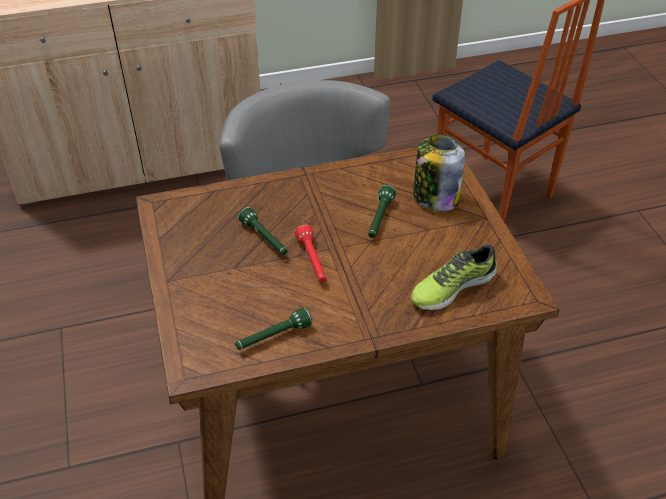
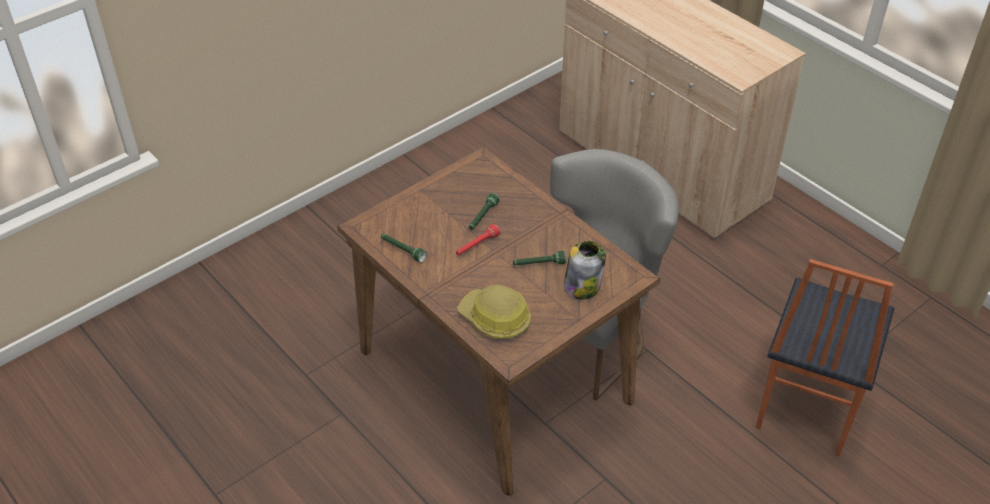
camera: 65 degrees right, 0 degrees up
shoe [411,244,497,310] -> hard hat [457,285,531,339]

